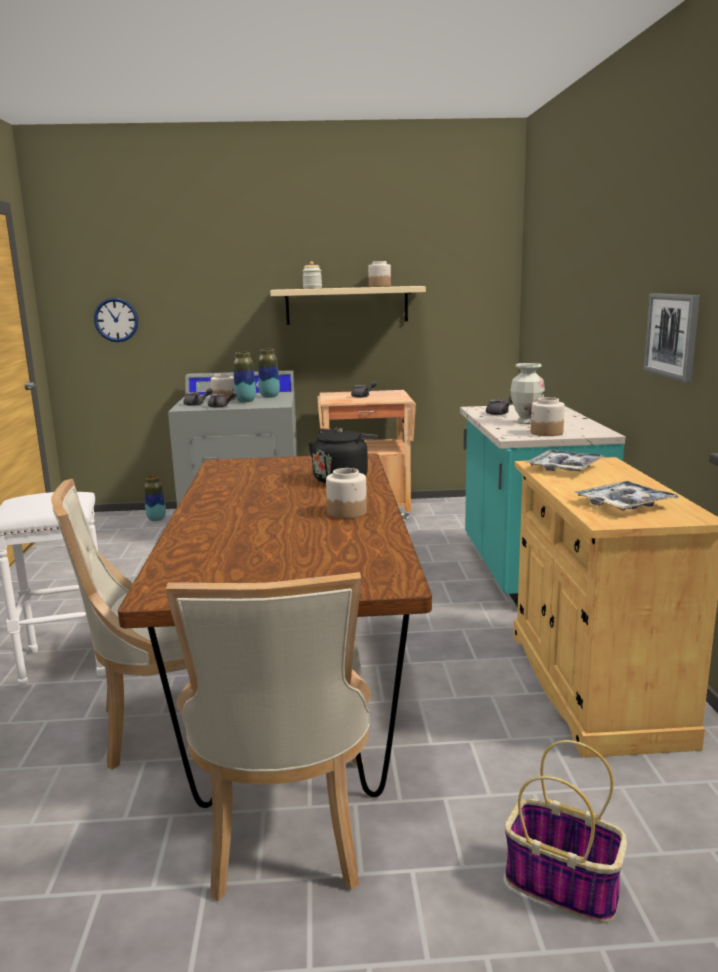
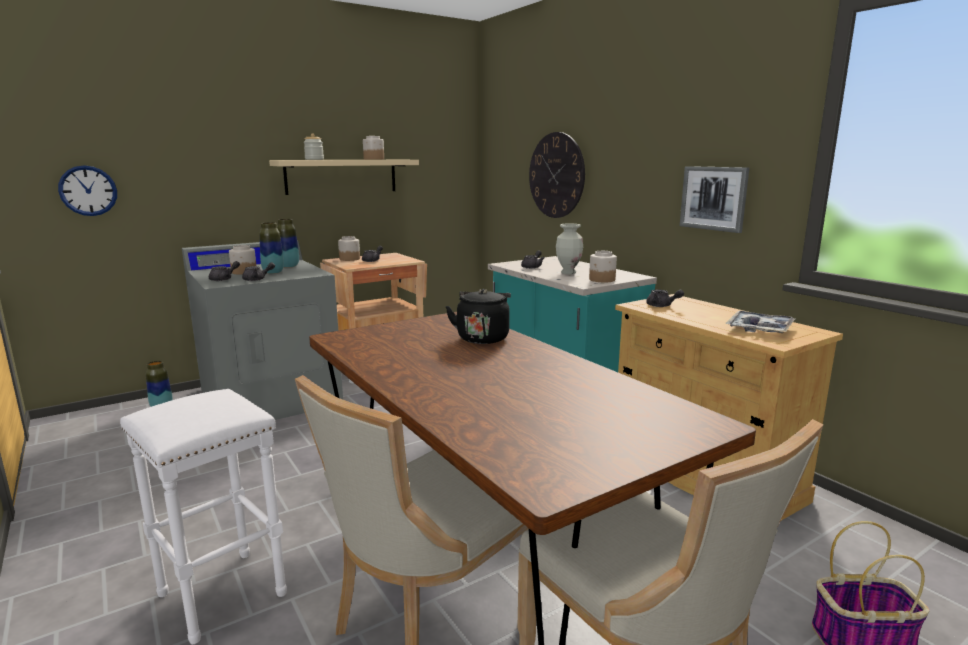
camera: 30 degrees left, 0 degrees up
jar [326,468,367,519] -> jar moved to [338,236,360,261]
tray [526,449,605,471] -> grey teapot [646,290,684,307]
none -> wall clock [529,132,585,218]

